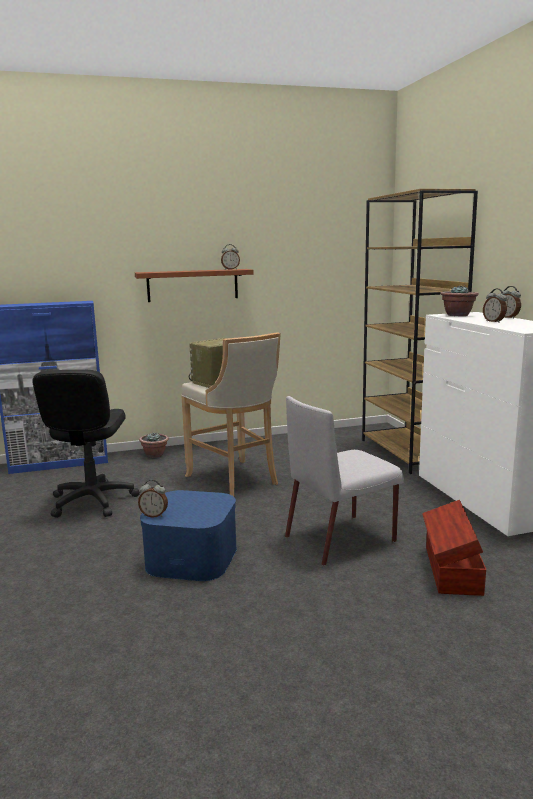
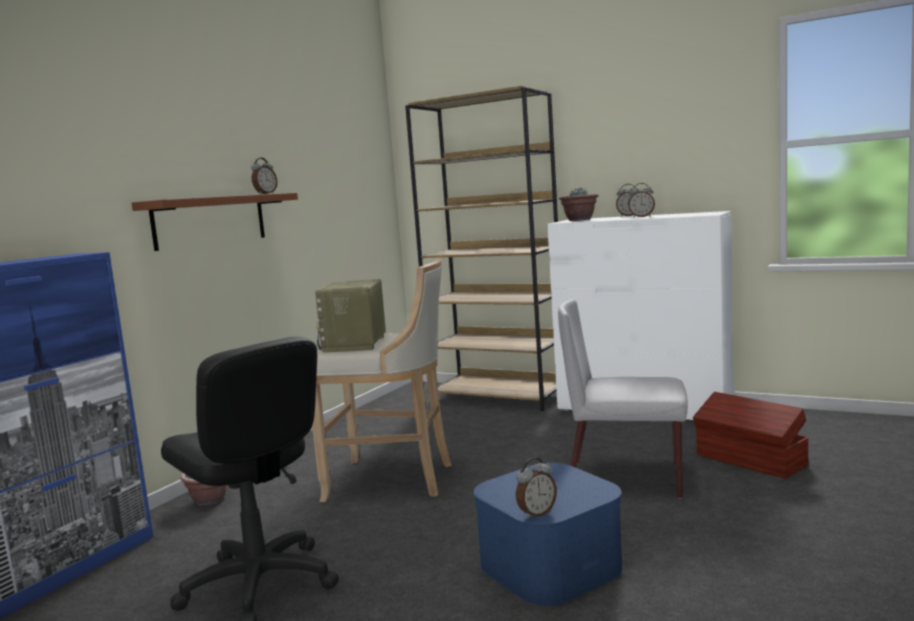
camera: 45 degrees left, 5 degrees down
grey chair [285,396,404,566] -> grey chair turned 90 degrees clockwise [558,299,688,499]

